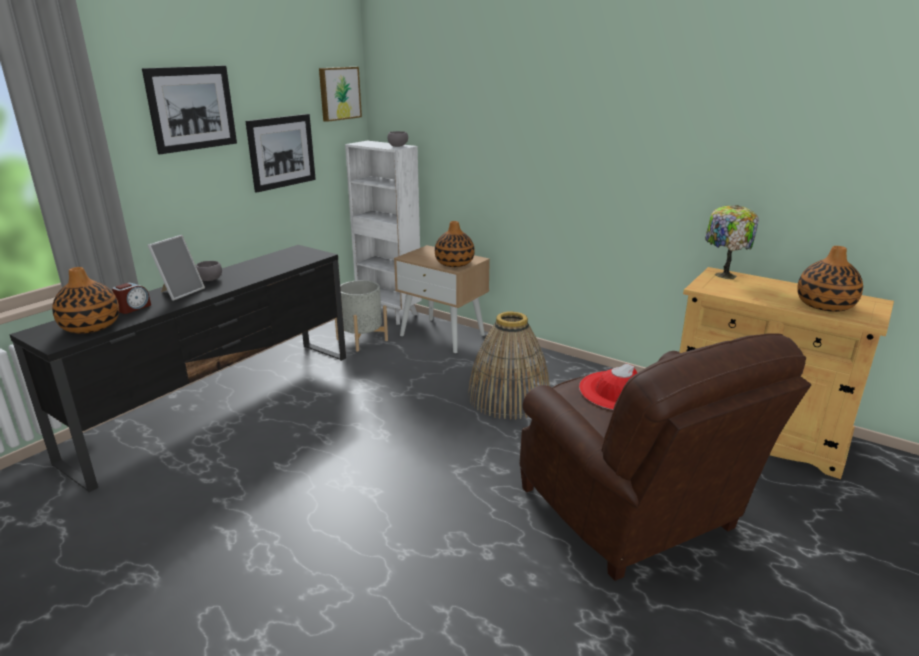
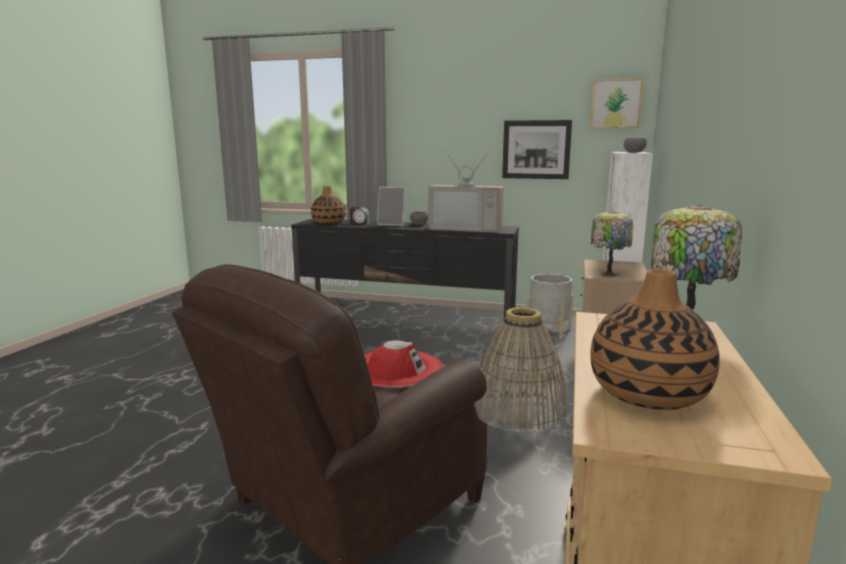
camera: 70 degrees right, 10 degrees down
picture [142,66,237,154] -> none
vase [435,221,475,267] -> table lamp [591,211,633,277]
none -> television [428,149,504,233]

